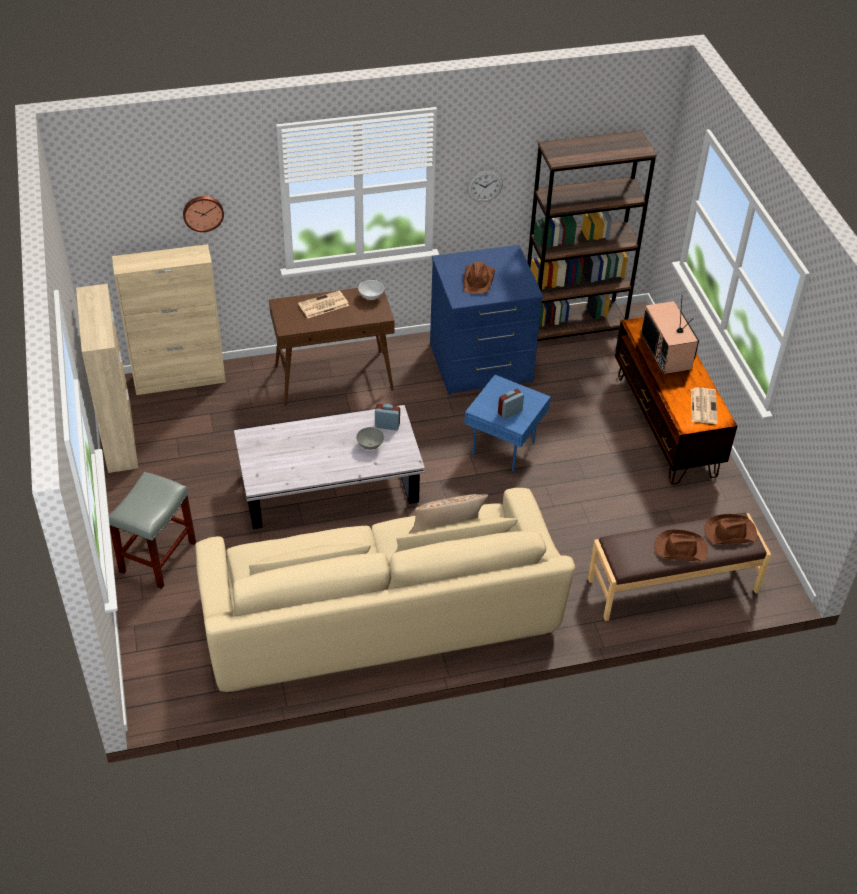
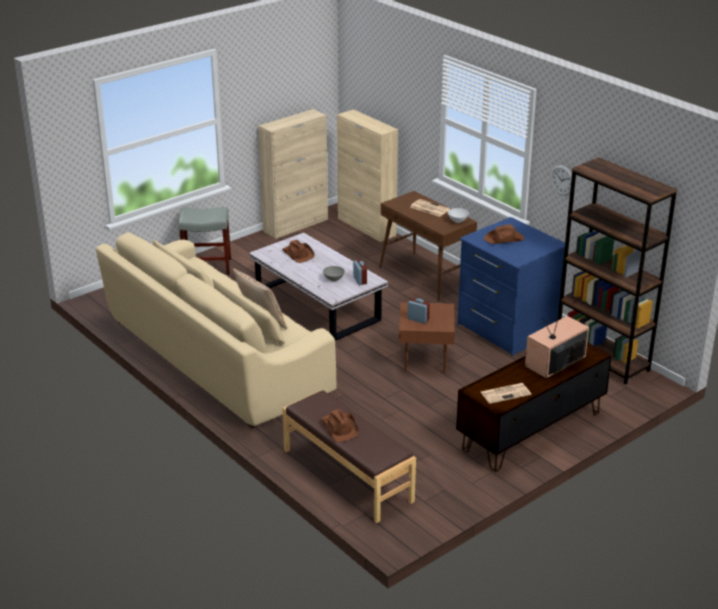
camera: 65 degrees right, 15 degrees down
wall clock [183,196,224,232] -> none
blue side table [464,375,551,471] -> brown side table [399,302,455,373]
brown hat [704,514,757,544] -> brown hat moved to [282,240,315,263]

